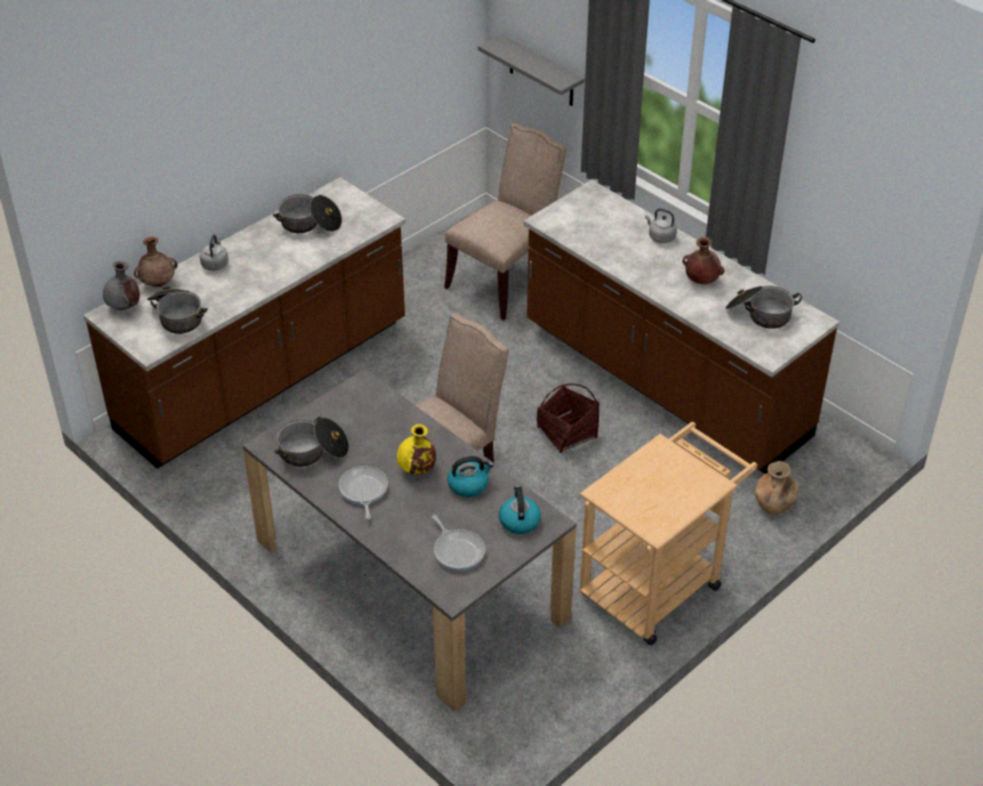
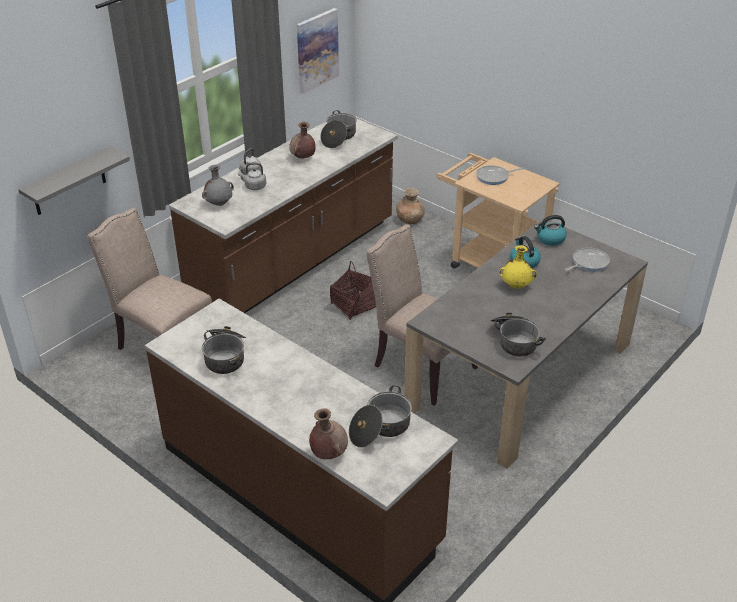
camera: 95 degrees left, 5 degrees down
grey vase [103,261,140,310] -> grey vase moved to [202,165,234,206]
grey kettle [200,234,228,271] -> grey kettle moved to [238,163,266,190]
frying pan [339,466,388,520] -> frying pan moved to [476,165,524,185]
none -> picture [297,8,339,94]

